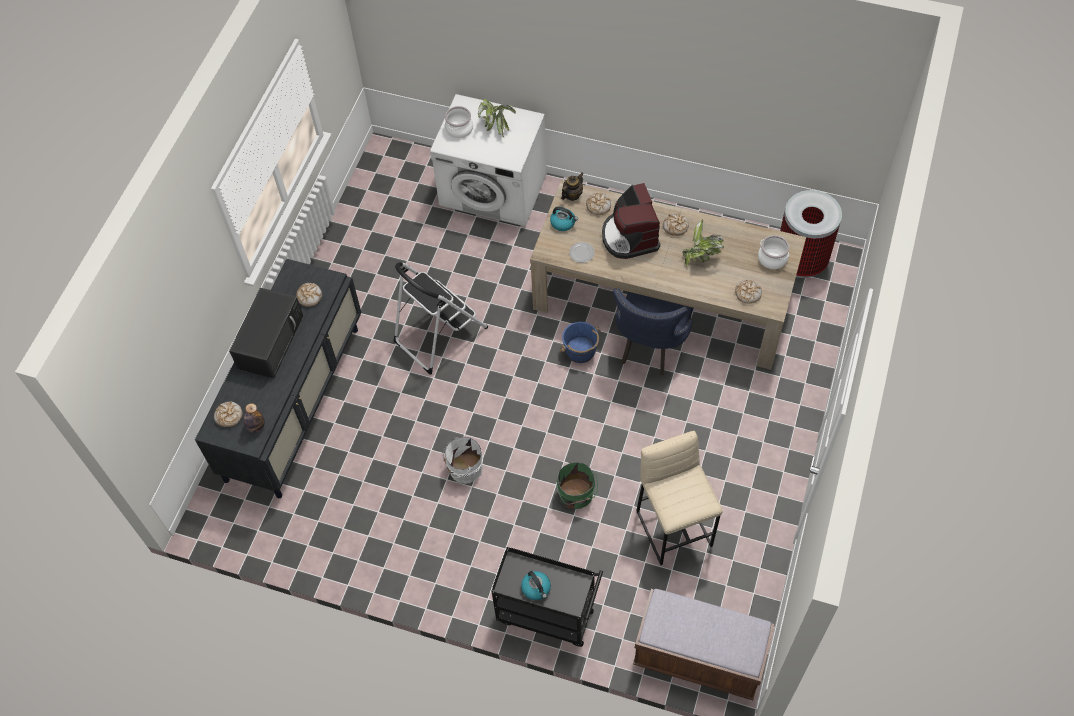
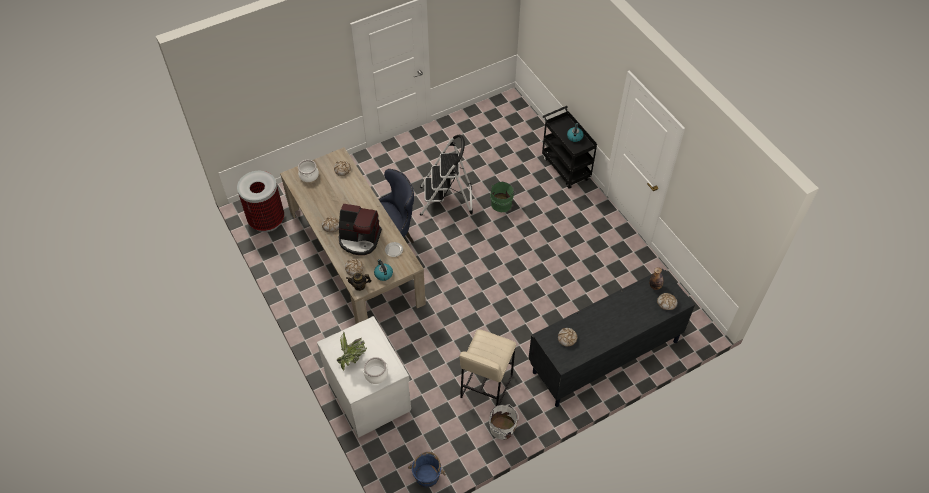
camera: 140 degrees left, 5 degrees down
black microwave [229,288,303,378] -> none
step ladder [394,262,488,375] -> step ladder moved to [420,135,473,216]
white bucket [443,437,483,484] -> white bucket moved to [489,404,519,440]
blue bucket [559,322,601,363] -> blue bucket moved to [408,452,446,488]
coffee machine [602,183,660,259] -> coffee machine turned 75 degrees clockwise [338,204,382,255]
brown bench [633,589,774,700] -> none
beige stool [636,431,723,565] -> beige stool moved to [459,329,516,406]
potted plant [682,219,724,267] -> none

